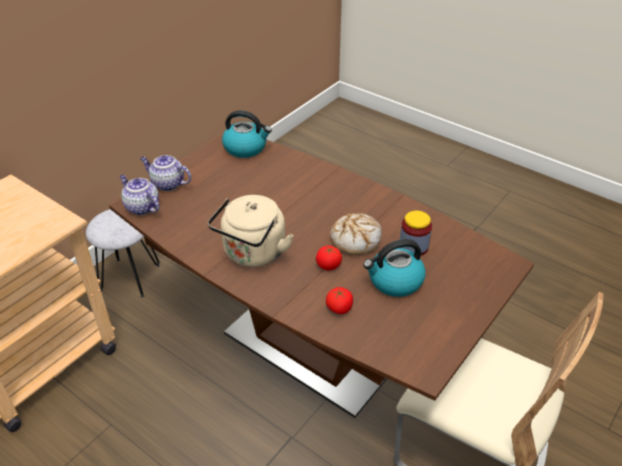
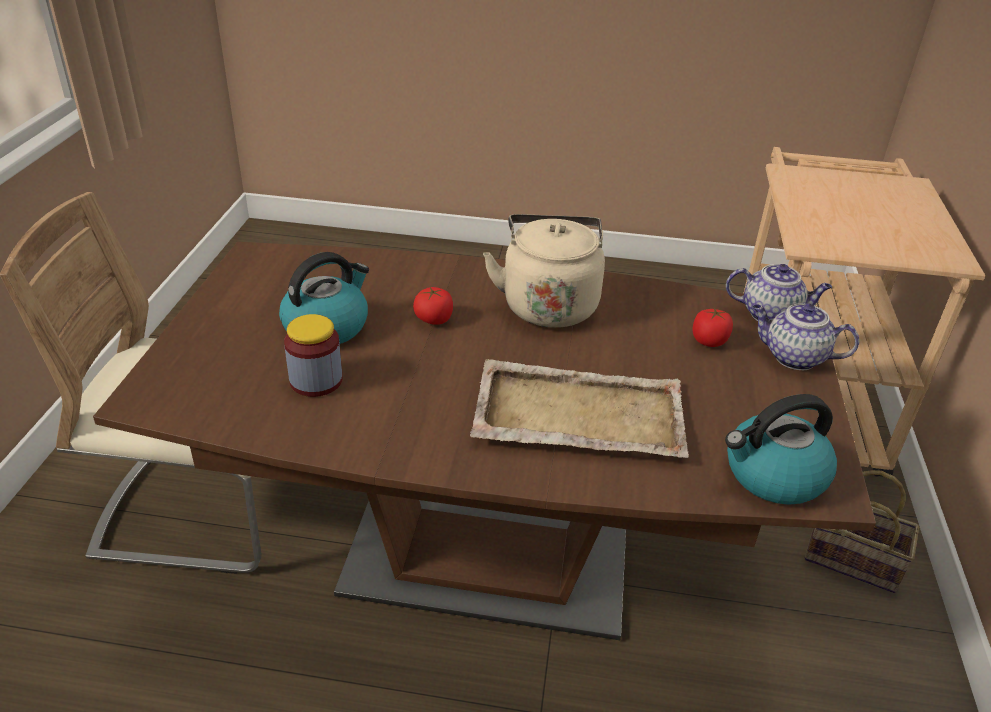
camera: 150 degrees right, 5 degrees down
grey stool [86,209,160,297] -> basket [805,470,919,593]
teapot [140,155,191,191] -> teapot turned 150 degrees counterclockwise [752,303,859,370]
tomato [326,287,353,314] -> tomato moved to [692,307,733,347]
bread [330,213,382,255] -> none
none -> beige tray [470,359,689,458]

